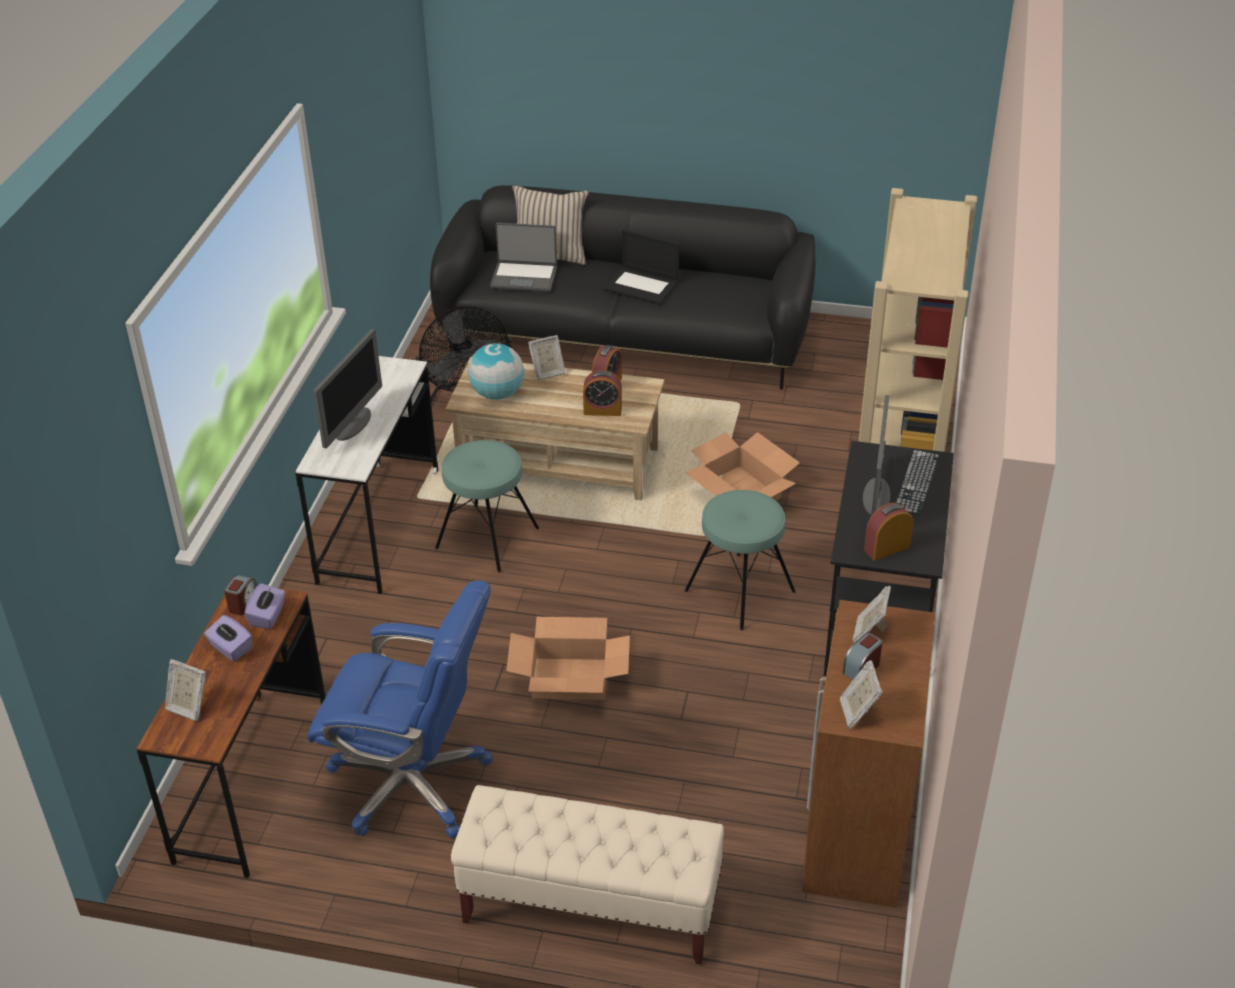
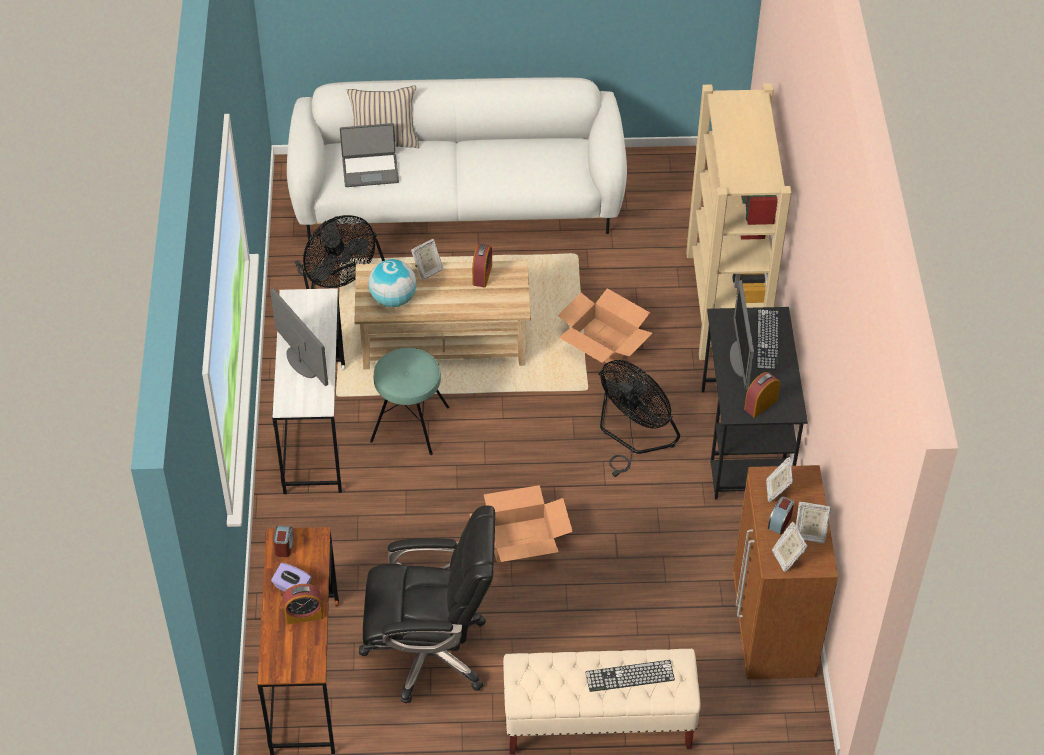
camera: 15 degrees left, 10 degrees up
picture frame [165,659,206,721] -> picture frame moved to [796,502,831,543]
purple tissue box [244,583,285,629] -> none
blue office chair [307,581,493,838] -> black office chair [359,506,495,703]
monitor [314,329,382,449] -> monitor turned 45 degrees counterclockwise [270,288,328,386]
black sofa [430,185,815,390] -> white sofa [287,77,627,240]
alarm clock [583,370,622,416] -> alarm clock moved to [283,584,324,625]
laptop [603,229,679,305] -> none
turquoise stool [684,490,796,630] -> black fan [598,360,680,477]
none -> keyboard [585,660,675,692]

